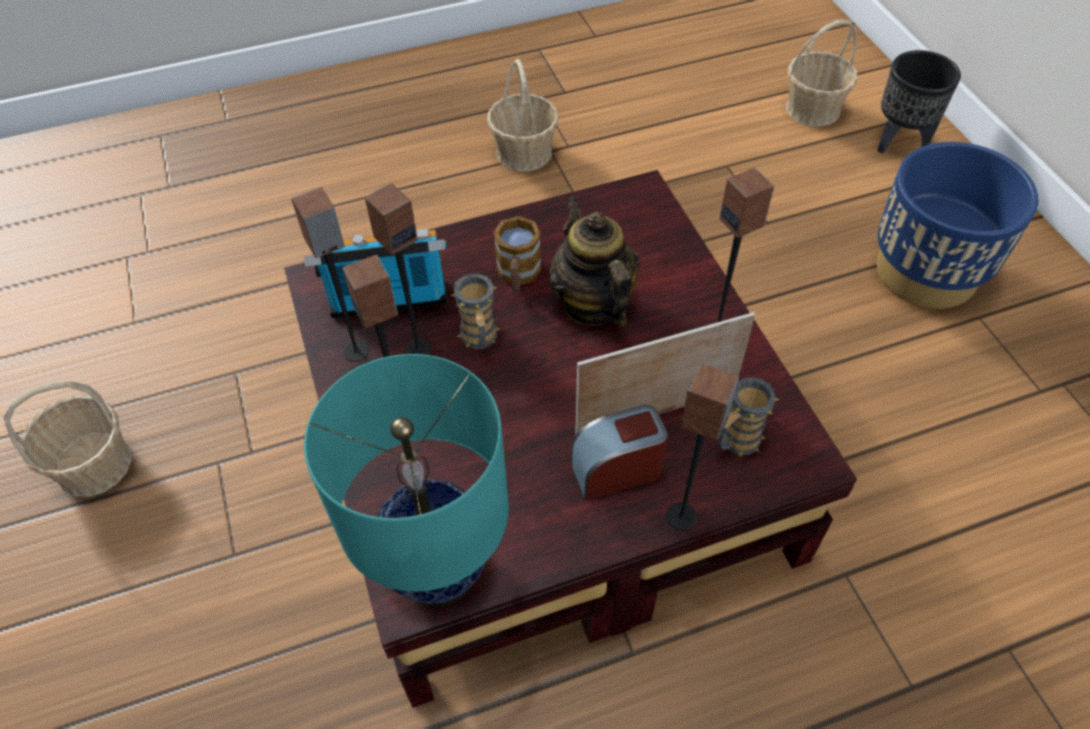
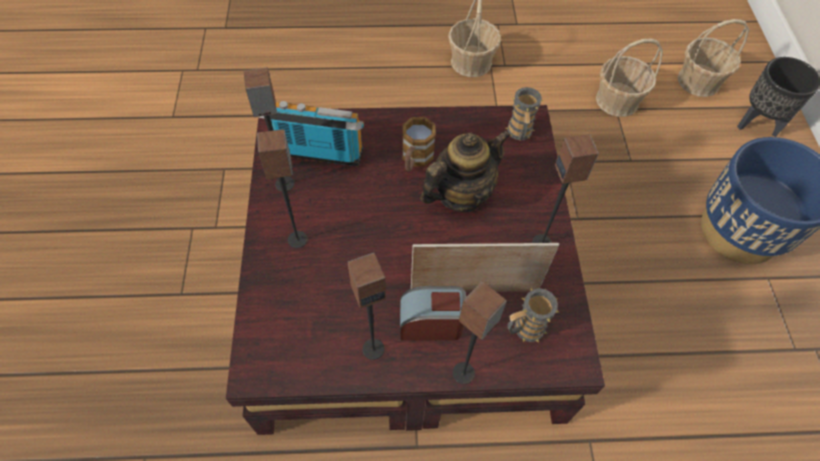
camera: 15 degrees right, 5 degrees up
basket [3,381,132,497] -> basket moved to [596,38,663,117]
turquoise table lamp [304,354,509,607] -> none
speaker [365,183,432,355] -> speaker moved to [348,253,386,360]
mug [451,274,500,350] -> mug moved to [506,87,544,141]
teapot [549,196,639,327] -> teapot turned 60 degrees clockwise [420,130,511,212]

